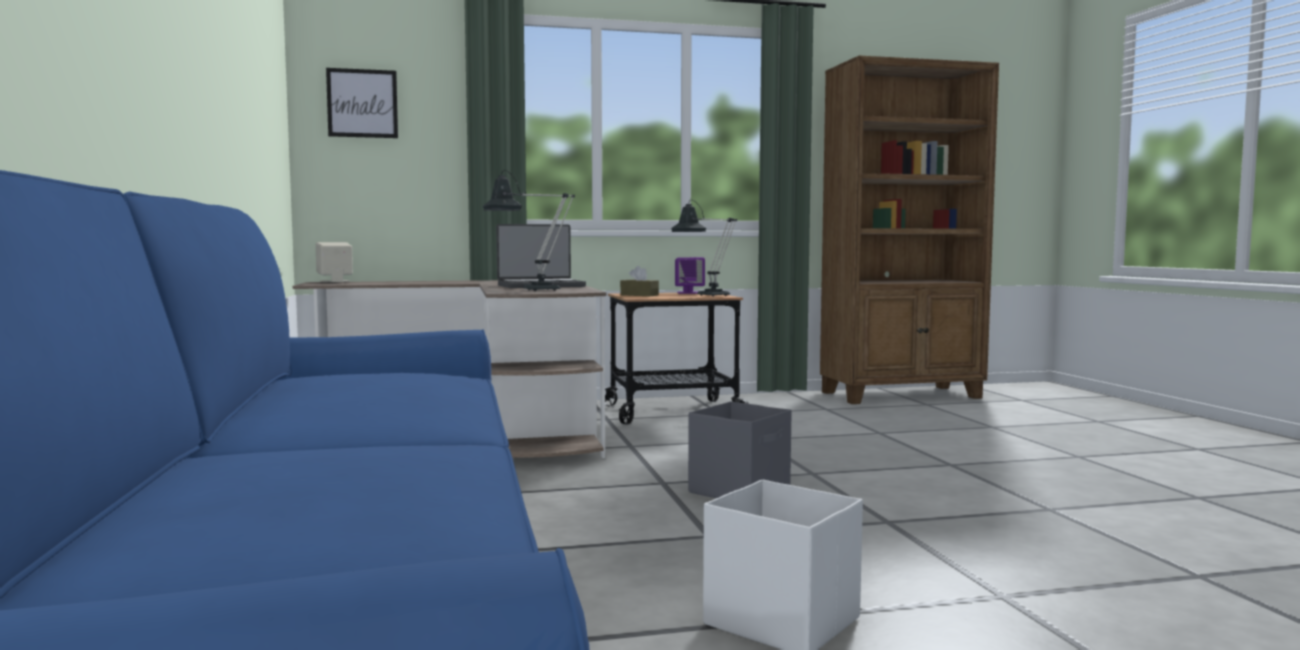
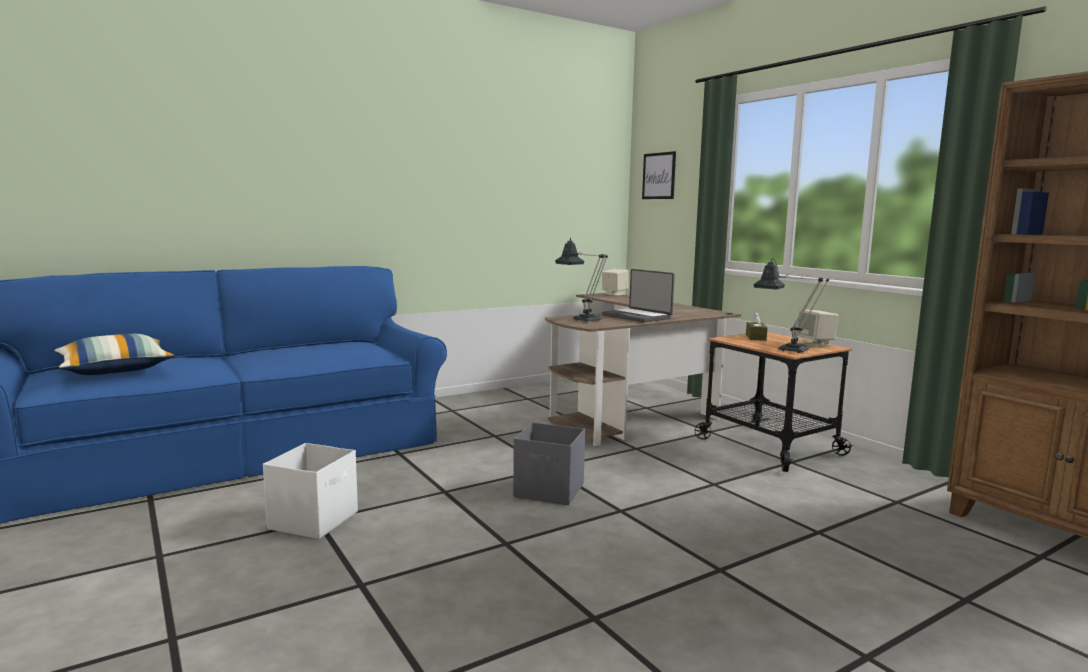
camera: 70 degrees right, 5 degrees up
purple speaker [675,257,705,294] -> beige speaker [796,309,839,347]
none -> pillow [54,334,175,375]

